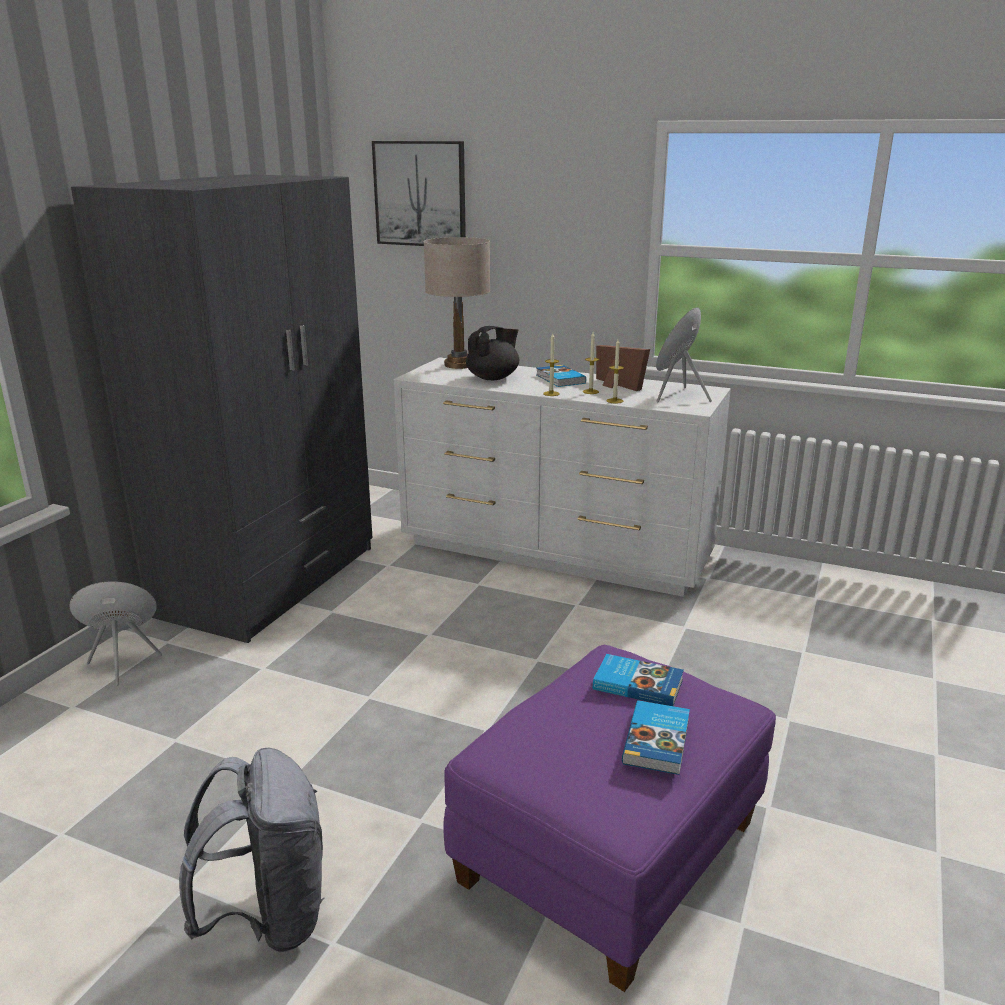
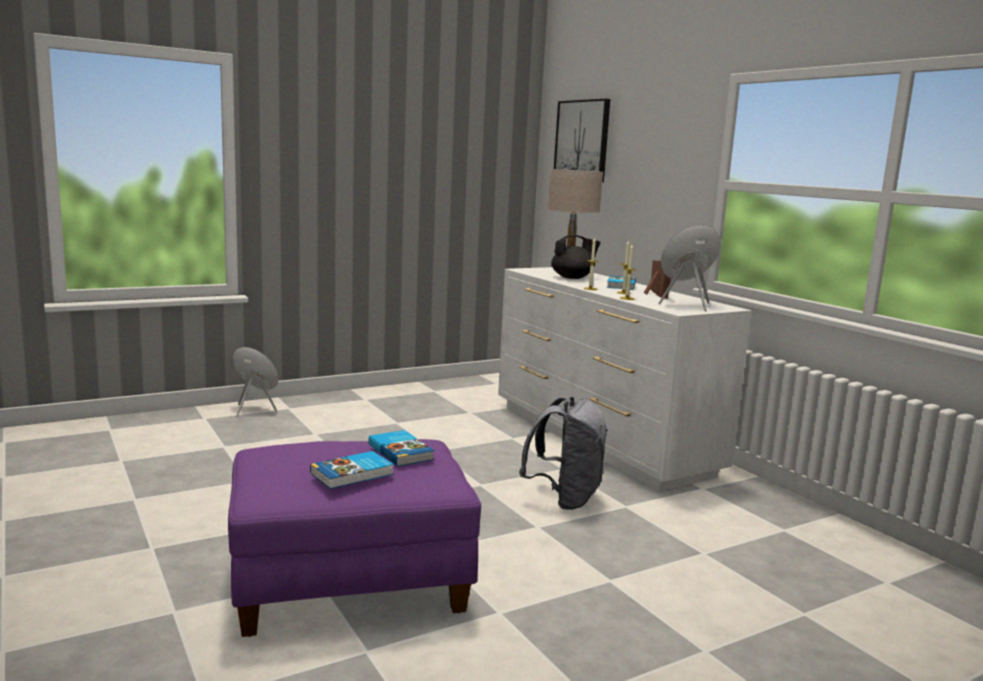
camera: 35 degrees right, 10 degrees down
grey wardrobe [71,174,373,643] -> none
grey backpack [179,748,324,952] -> grey backpack moved to [519,397,608,510]

